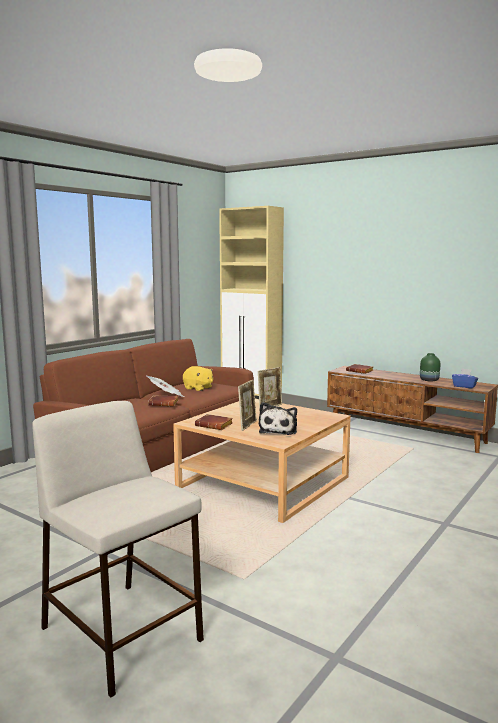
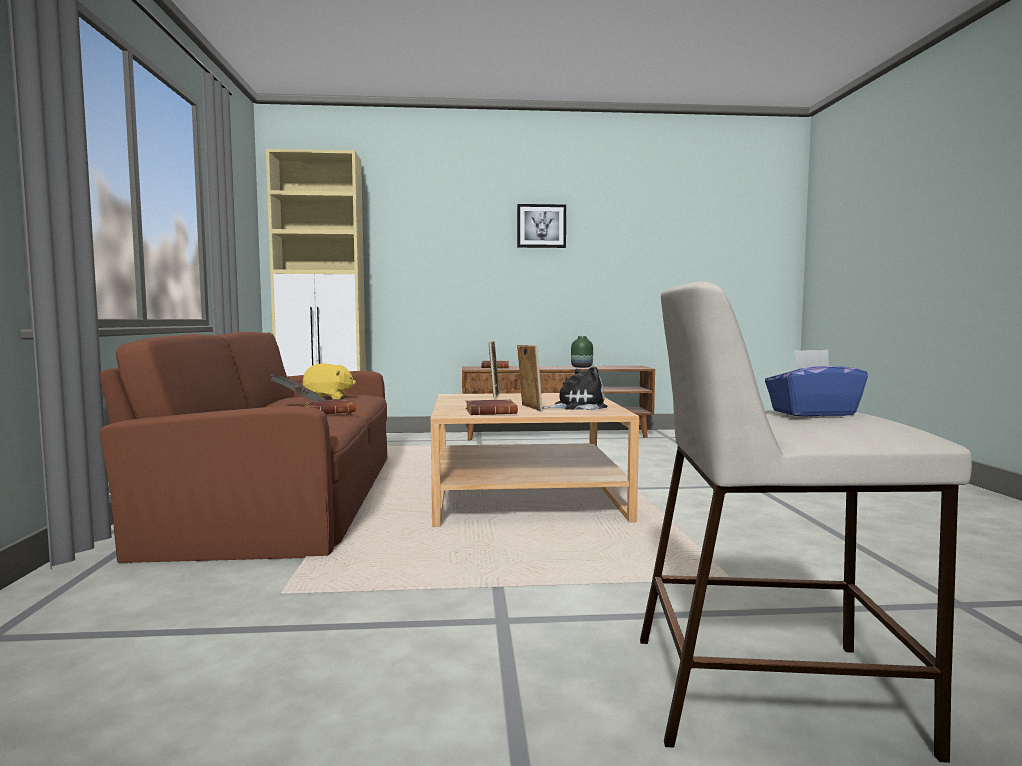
camera: 40 degrees left, 5 degrees down
plush toy [259,402,297,435] -> plush toy turned 75 degrees counterclockwise [543,367,607,410]
blue tissue box [452,368,478,388] -> blue tissue box moved to [765,349,868,416]
none -> picture [517,204,566,248]

